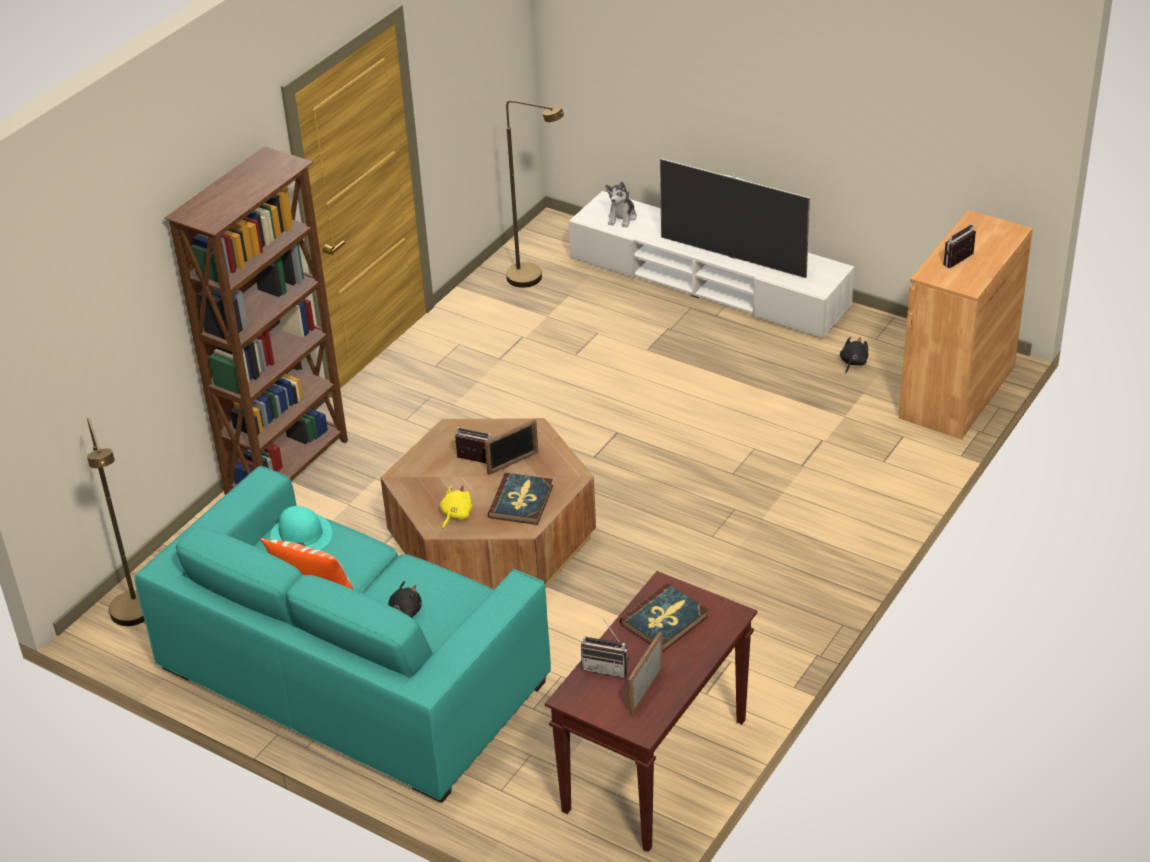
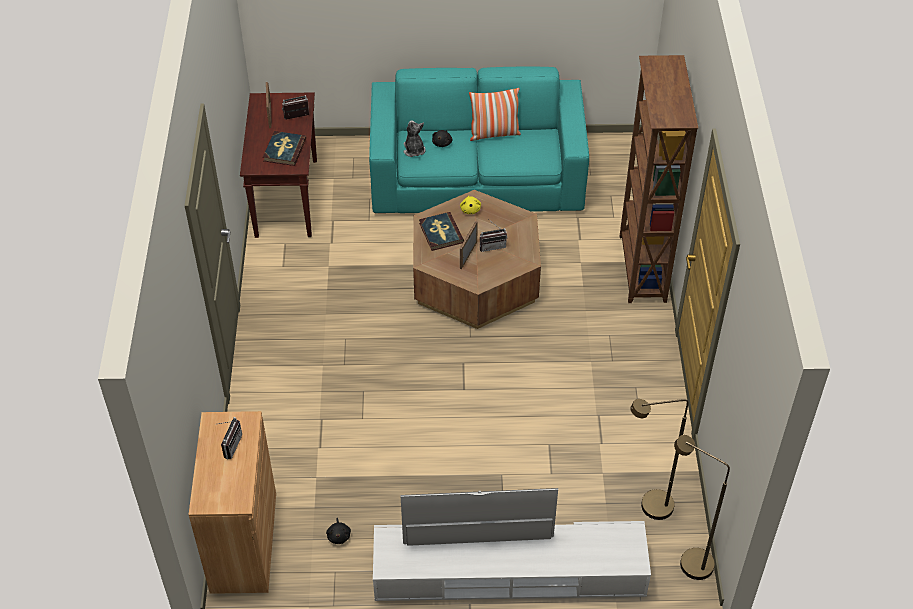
camera: 145 degrees right, 10 degrees up
brown floor lamp [87,418,145,626] -> brown floor lamp moved to [674,435,730,580]
turquoise hat [270,506,332,550] -> none
plush toy [606,182,637,228] -> plush toy moved to [403,120,426,157]

